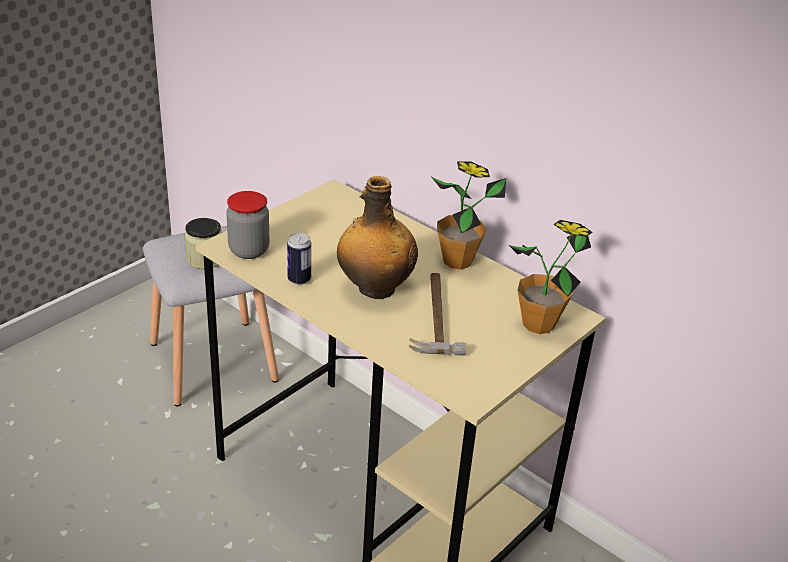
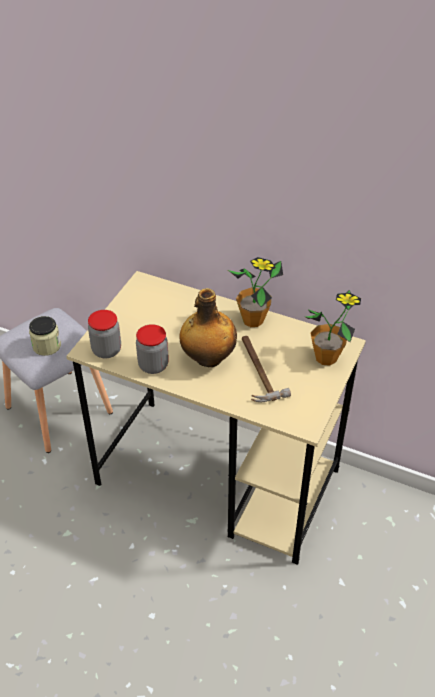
camera: 15 degrees left, 10 degrees up
can [287,233,311,285] -> jar [136,324,169,374]

